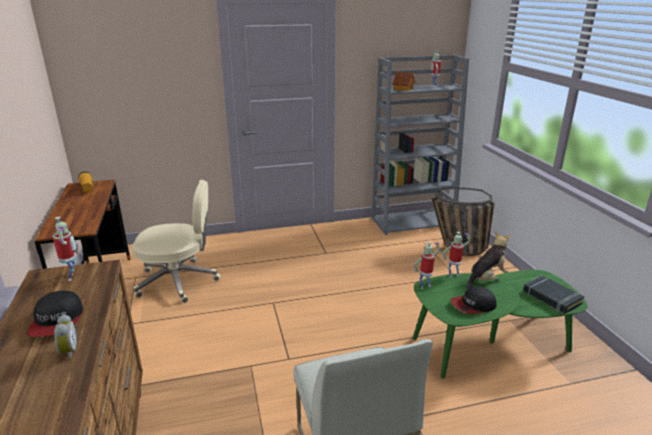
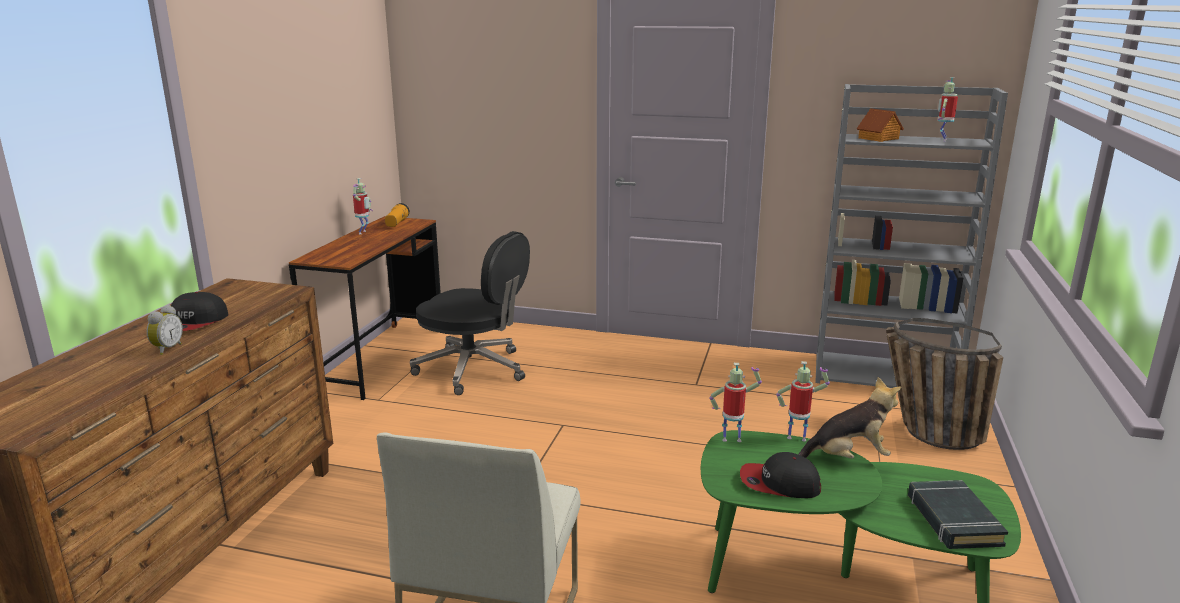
camera: 30 degrees right, 5 degrees down
toy robot [53,217,77,281] -> toy robot moved to [353,178,373,234]
beige office chair [132,180,221,303] -> black office chair [410,231,530,395]

